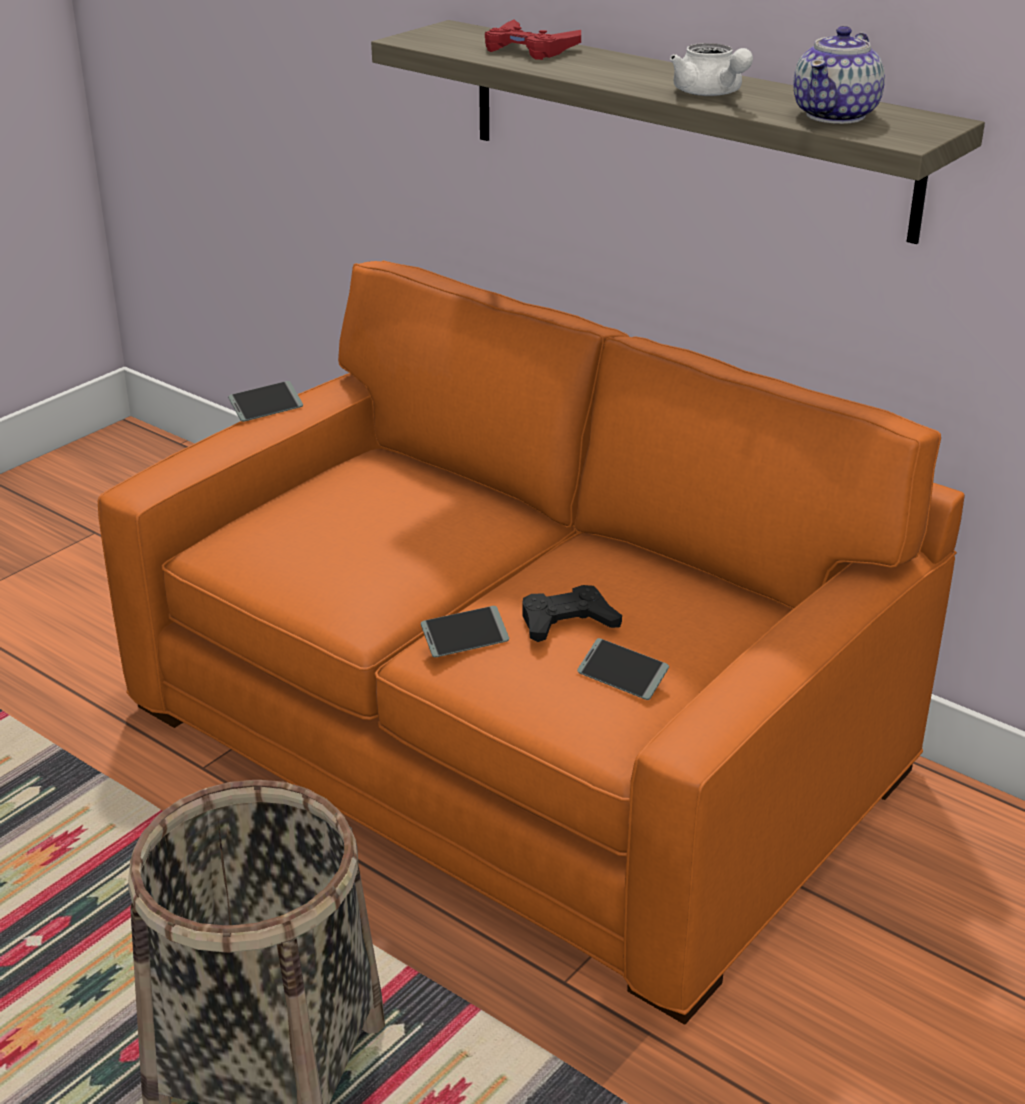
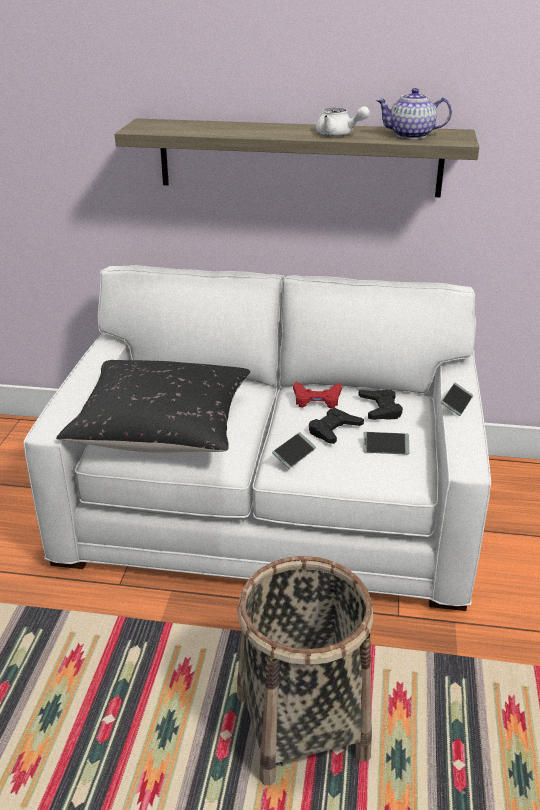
camera: 30 degrees left, 0 degrees up
orange sofa [98,260,965,1025] -> white sofa [24,265,491,611]
phone [228,381,303,422] -> phone moved to [441,383,473,416]
red game controller [485,20,581,60] -> red game controller moved to [293,382,342,409]
teapot [793,26,885,124] -> teapot turned 90 degrees clockwise [376,88,452,139]
none -> black pillow [56,360,250,452]
none -> black game controller [358,390,403,420]

